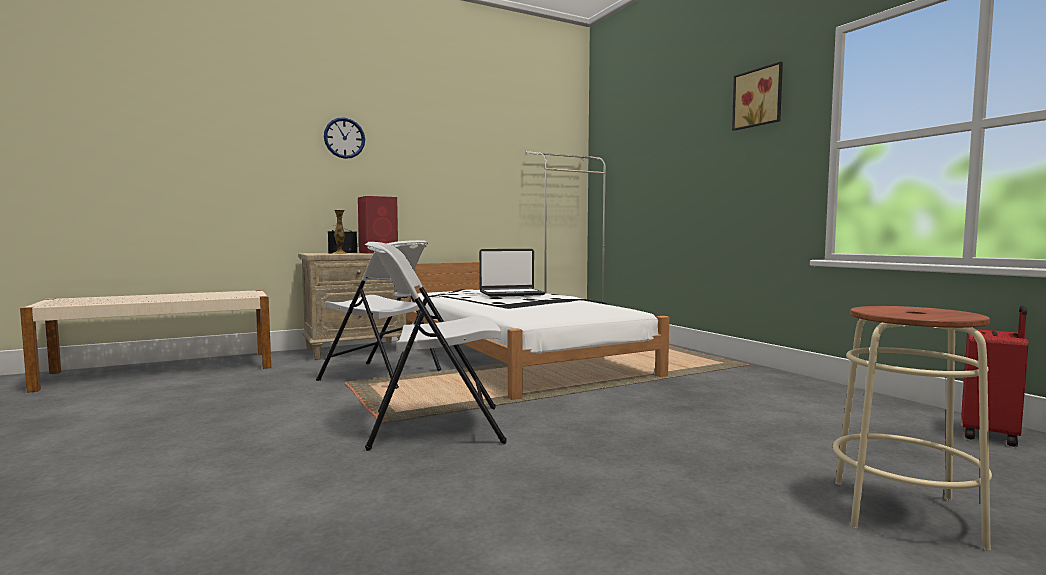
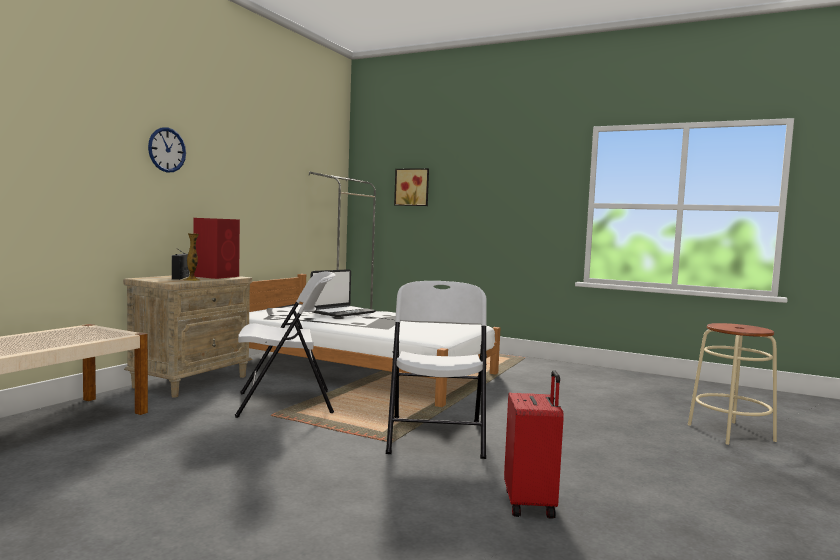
camera: 35 degrees left, 0 degrees up
white chair [365,242,507,451] -> white chair turned 135 degrees clockwise [386,281,487,459]
picture [732,61,783,131] -> picture moved to [394,168,429,206]
red suitcase [962,306,1029,447] -> red suitcase moved to [504,370,564,519]

